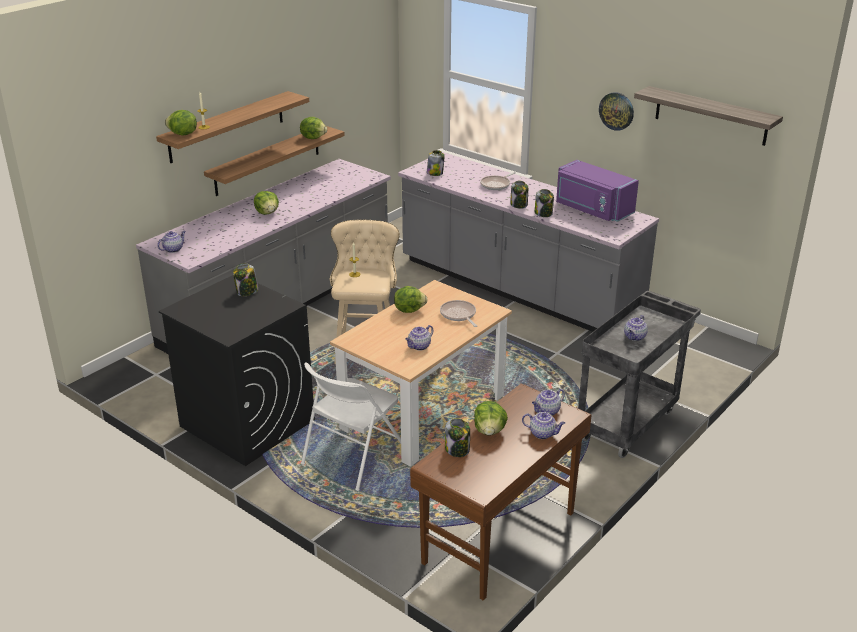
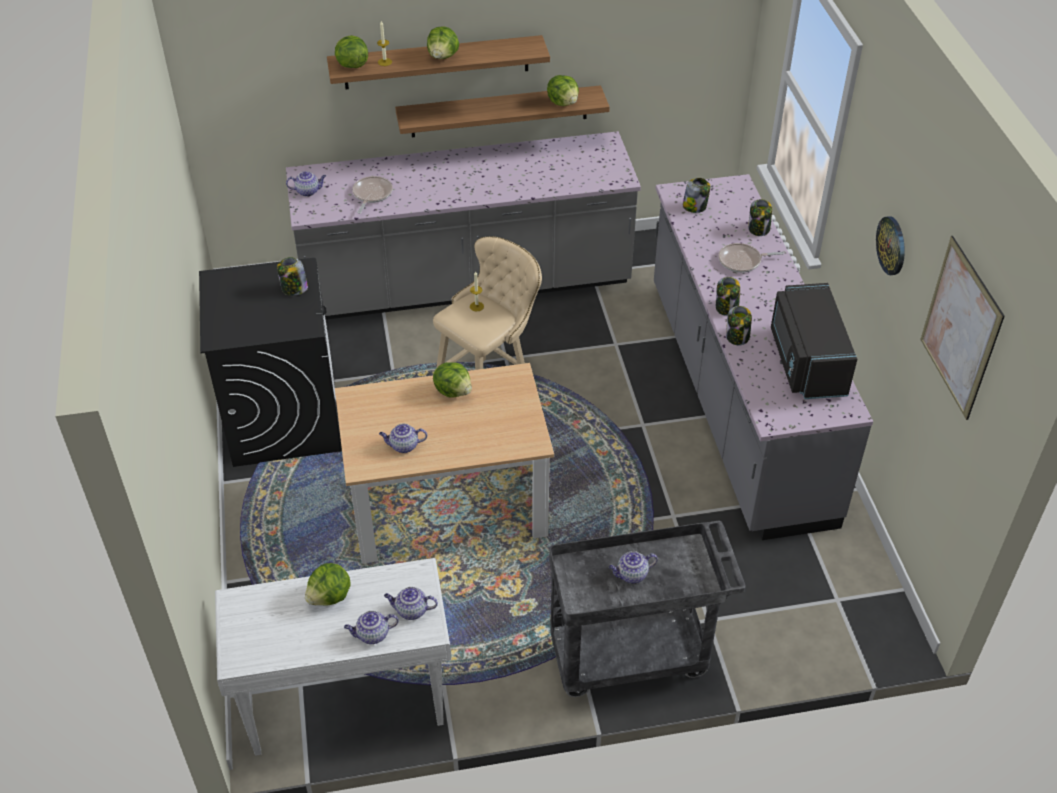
camera: 40 degrees right, 15 degrees up
lettuce [254,191,279,215] -> lettuce moved to [427,26,459,59]
white chair [301,362,401,491] -> none
brown console table [410,383,592,601] -> white console table [215,558,451,756]
frying pan [440,300,477,327] -> frying pan moved to [352,176,393,214]
jar [445,418,470,457] -> jar moved to [748,199,772,236]
teapot [522,412,565,439] -> teapot turned 105 degrees clockwise [344,611,399,644]
purple microwave [556,160,639,222] -> black microwave [771,283,857,399]
shelf [634,86,783,146] -> picture [920,236,1005,420]

